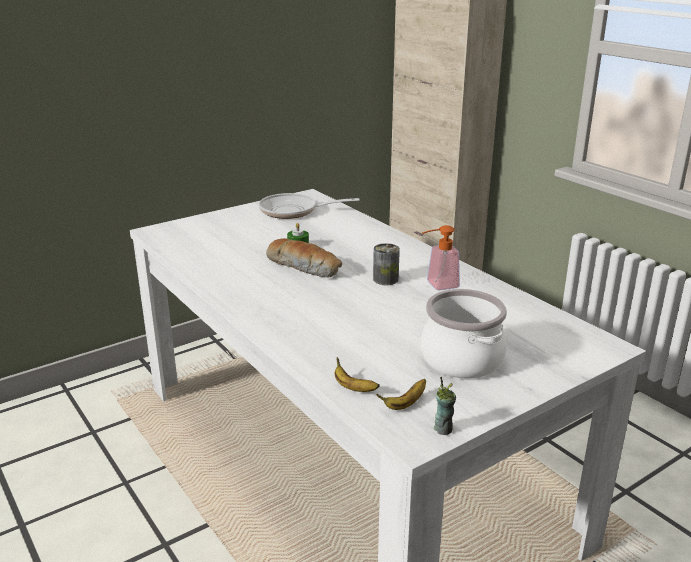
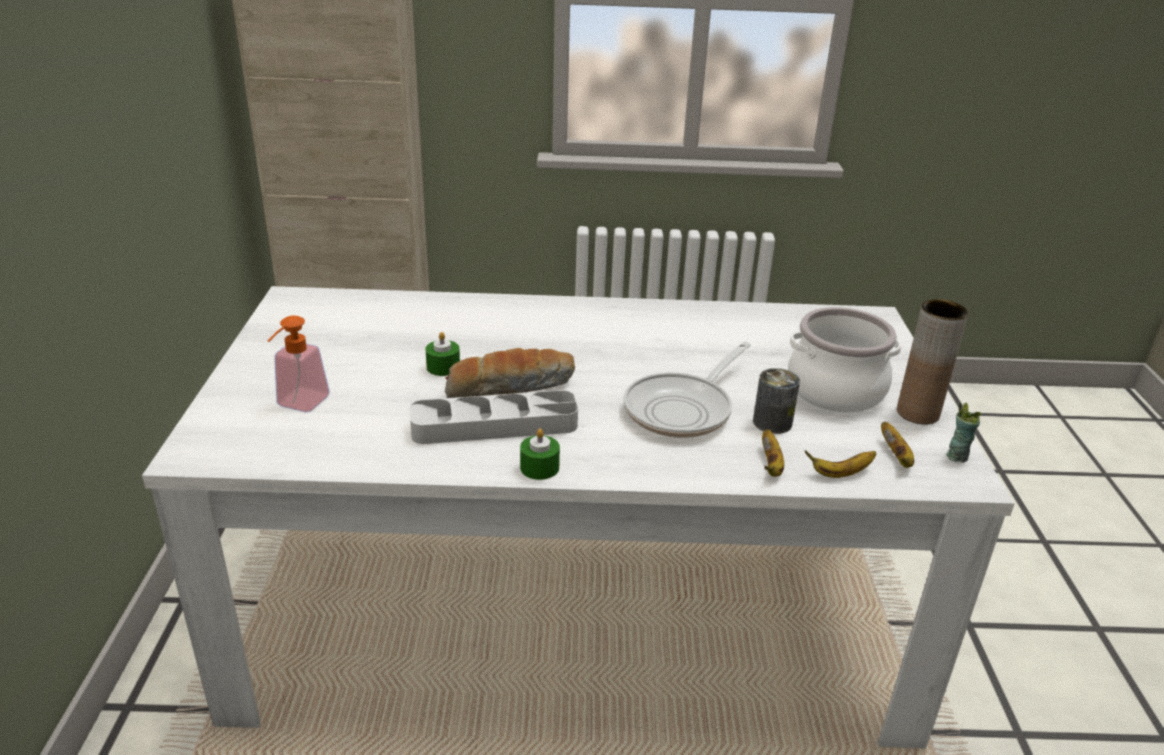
camera: 55 degrees left, 5 degrees up
frying pan [259,193,360,219] -> frying pan moved to [624,342,751,438]
can [373,243,400,285] -> can moved to [753,368,800,434]
soap dispenser [422,225,460,291] -> soap dispenser moved to [268,315,330,413]
none -> grey tray [410,390,578,444]
none -> green candle [520,429,560,480]
none -> banana [762,429,784,477]
none -> brown vase [897,299,968,425]

